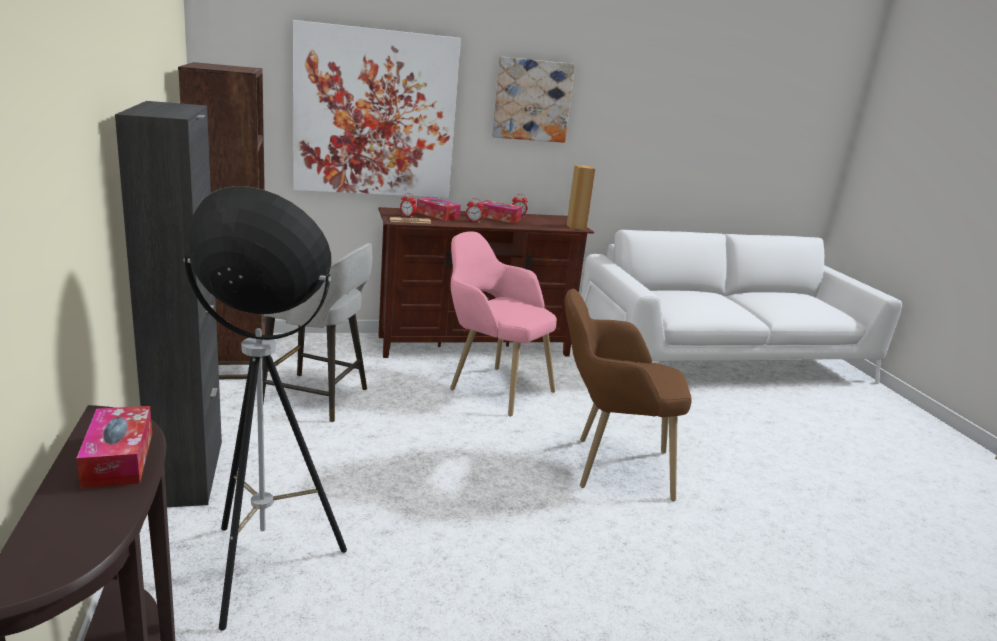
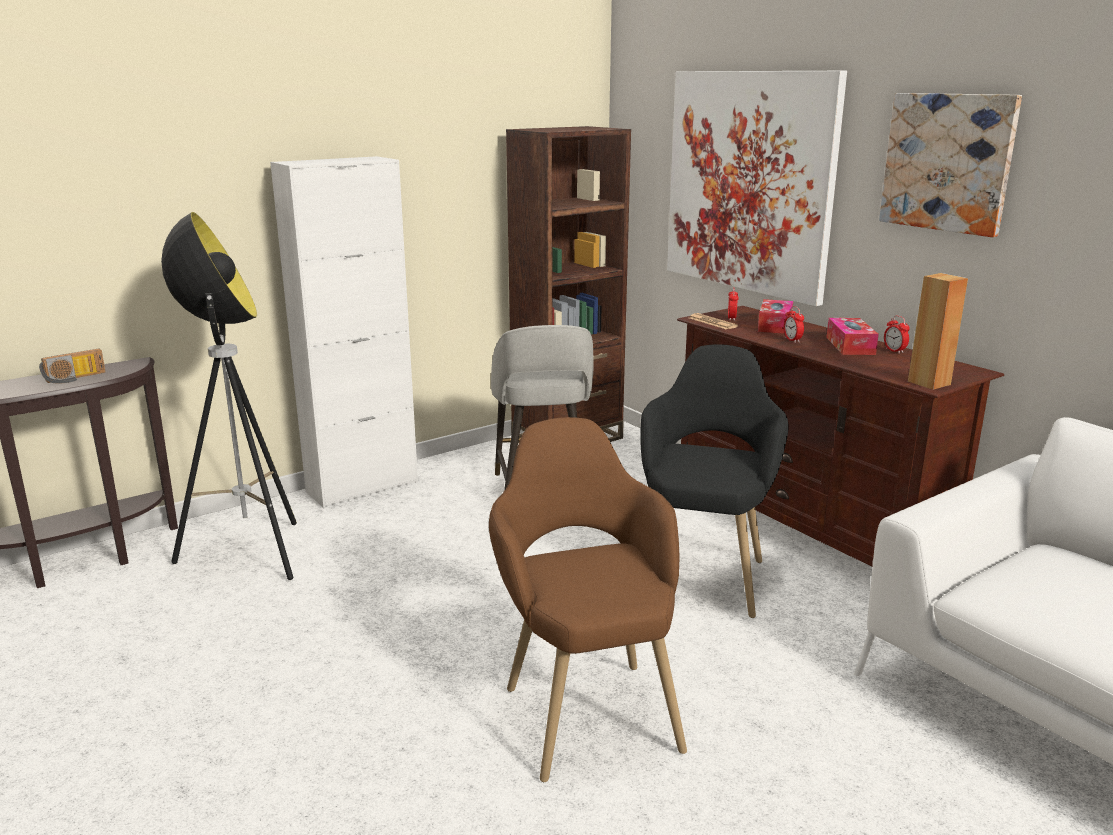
camera: 70 degrees right, 0 degrees up
tissue box [76,406,152,489] -> radio [39,349,106,384]
black cabinet [115,101,222,507] -> white cabinet [270,156,418,508]
pink armchair [450,232,557,417] -> black armchair [640,344,789,618]

